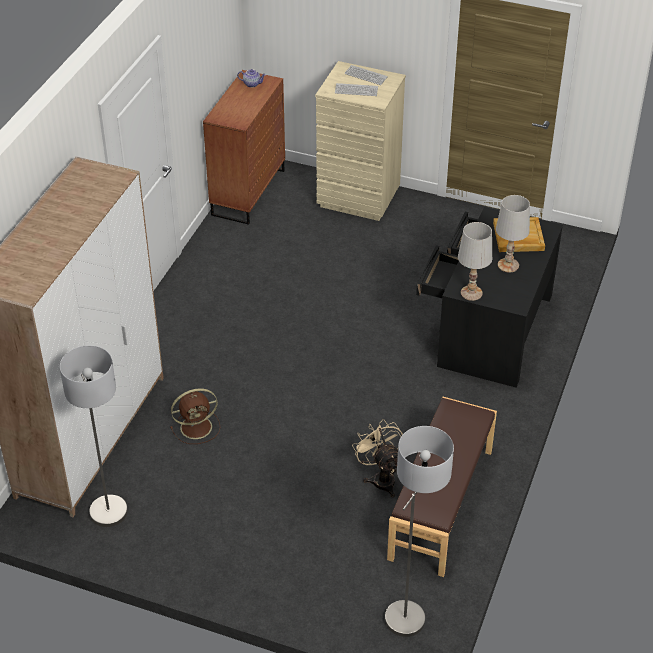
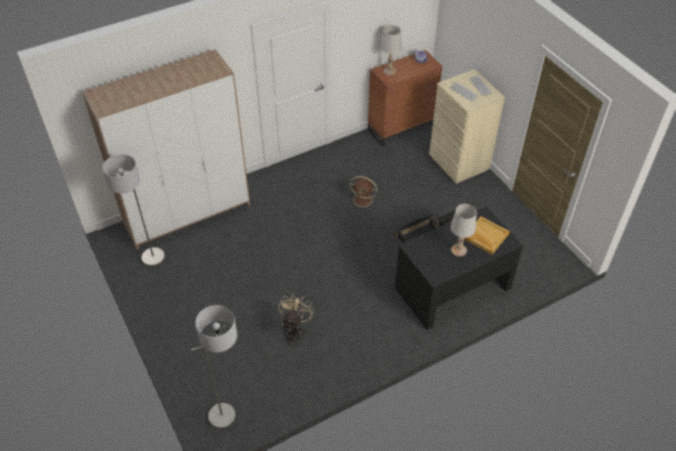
camera: 40 degrees right, 5 degrees up
brown fan [170,388,220,444] -> brown fan moved to [349,176,378,210]
brown bench [387,397,497,577] -> none
white table lamp [458,222,492,301] -> white table lamp moved to [381,25,402,75]

